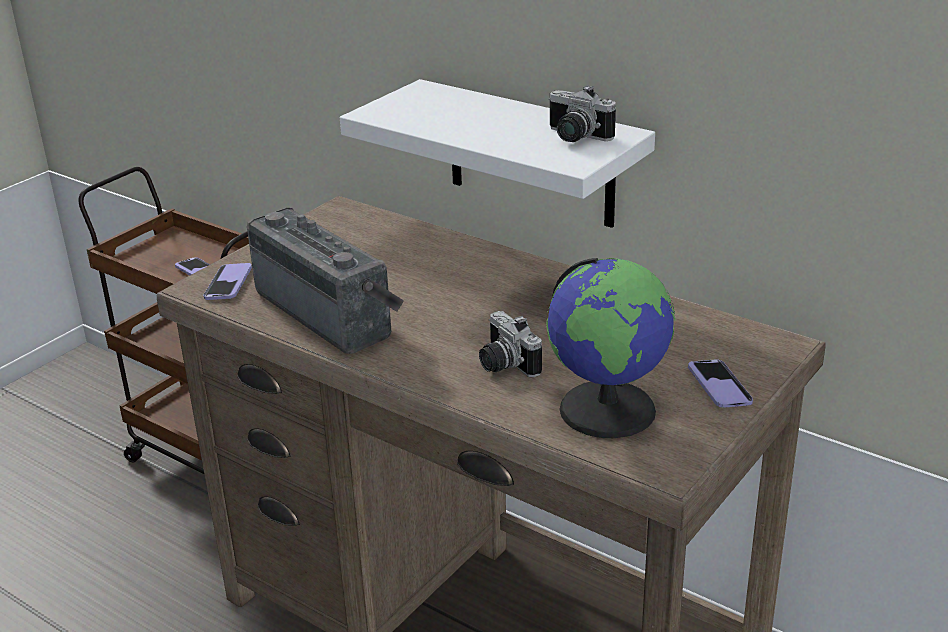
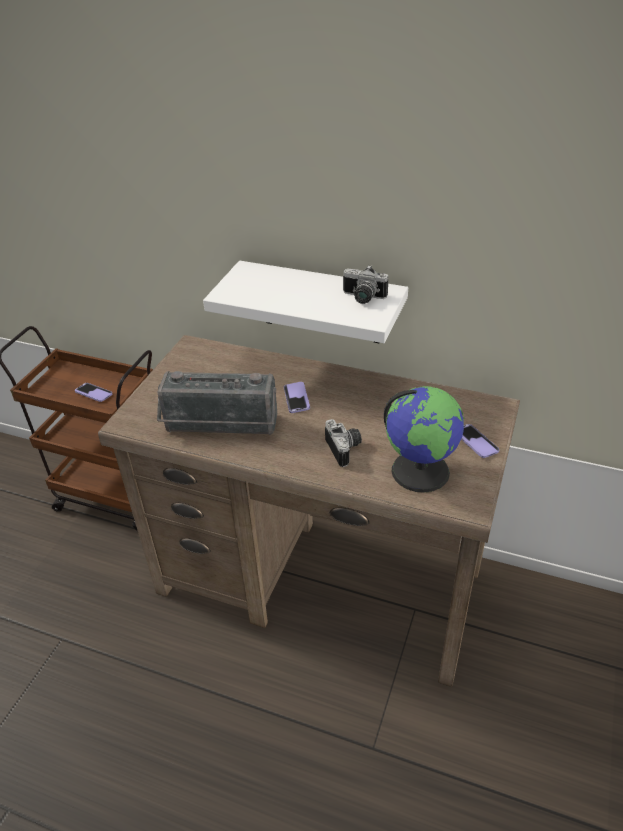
camera: 15 degrees left, 10 degrees up
phone [203,263,252,300] -> phone moved to [284,382,310,413]
radio [247,208,404,354] -> radio turned 150 degrees clockwise [157,371,277,435]
camera [479,311,542,377] -> camera turned 150 degrees counterclockwise [325,419,362,467]

